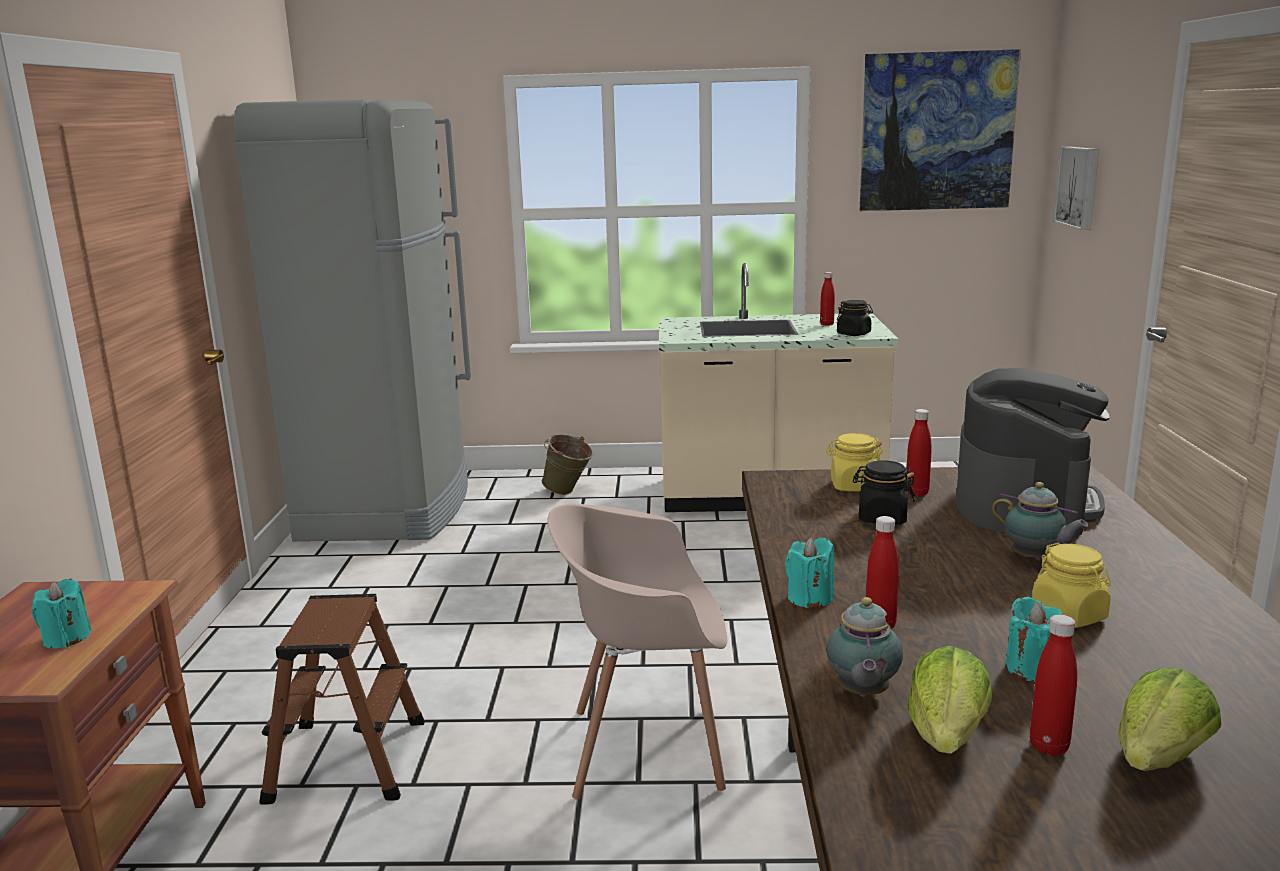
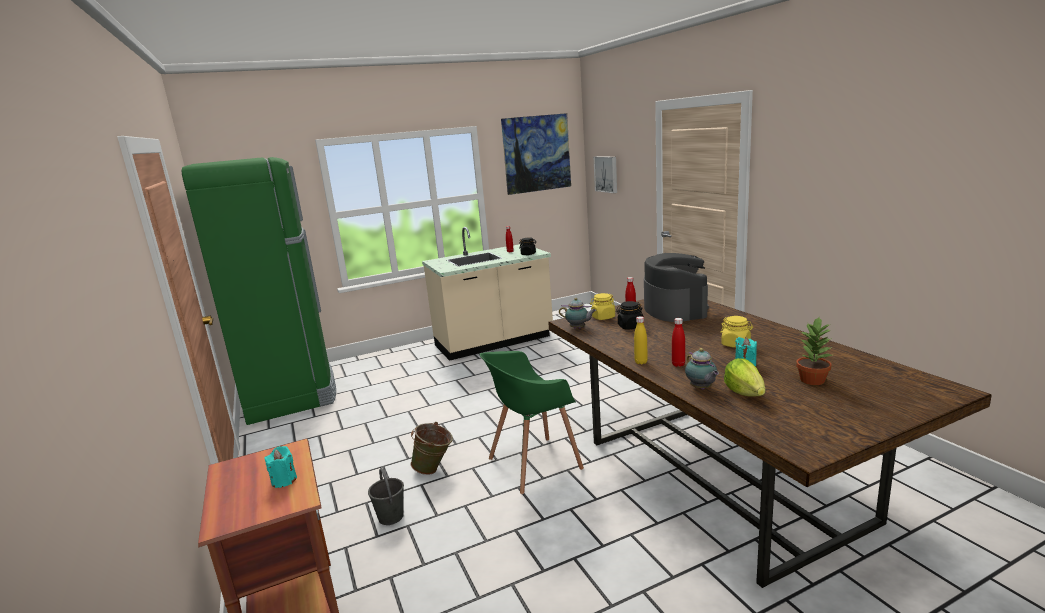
camera: 25 degrees left, 0 degrees up
grey fridge [234,99,471,542] -> green fridge [182,157,336,425]
brown step ladder [259,594,425,805] -> grey bucket [368,468,404,525]
green bucket [542,434,594,495] -> green bucket moved to [411,422,453,475]
beige chair [547,504,727,800] -> green chair [479,351,584,494]
turquoise candle [785,537,834,608] -> yellow bottle [634,316,648,364]
teapot [992,482,1089,561] -> teapot moved to [559,298,596,329]
red bottle [1030,615,1077,756] -> none
lettuce [1118,668,1221,771] -> potted plant [796,318,832,385]

